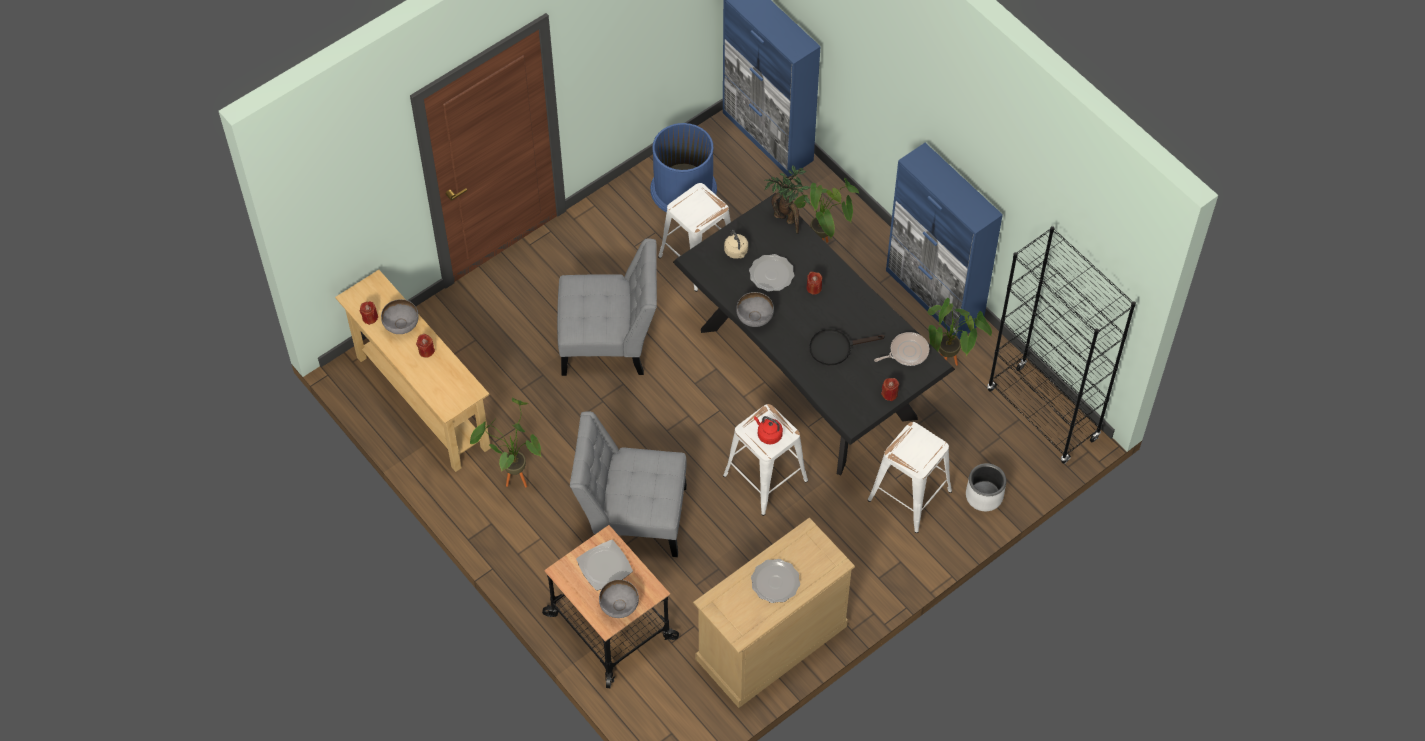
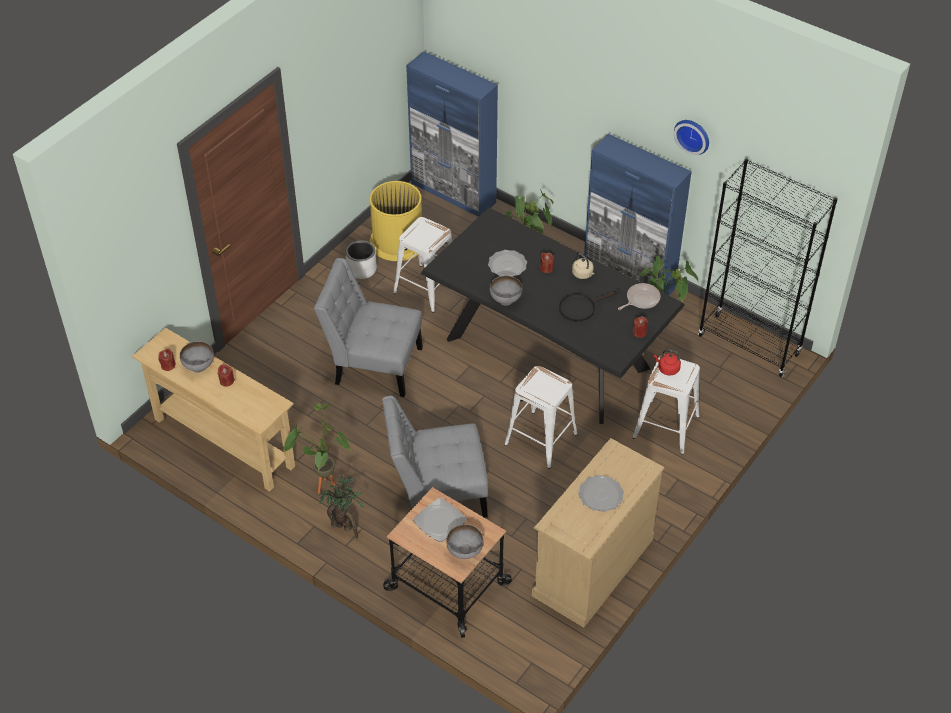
camera: 15 degrees left, 10 degrees down
grey chair [557,238,657,376] -> grey chair turned 150 degrees counterclockwise [314,258,423,397]
blue trash can [650,123,717,212] -> yellow trash can [369,181,422,261]
beige kettle [724,230,748,259] -> beige kettle moved to [572,253,594,279]
red kettle [754,416,783,444] -> red kettle moved to [654,349,681,375]
potted plant [764,165,811,234] -> potted plant moved to [318,476,364,538]
white planter [966,463,1006,511] -> white planter moved to [345,240,377,279]
none -> wall clock [674,120,709,155]

